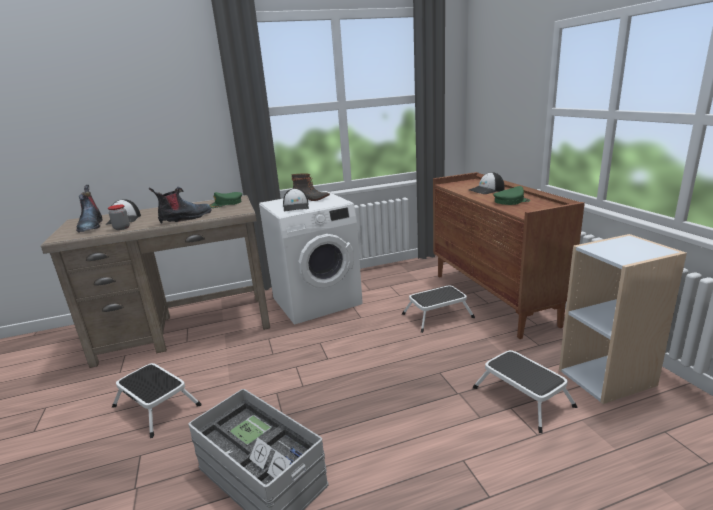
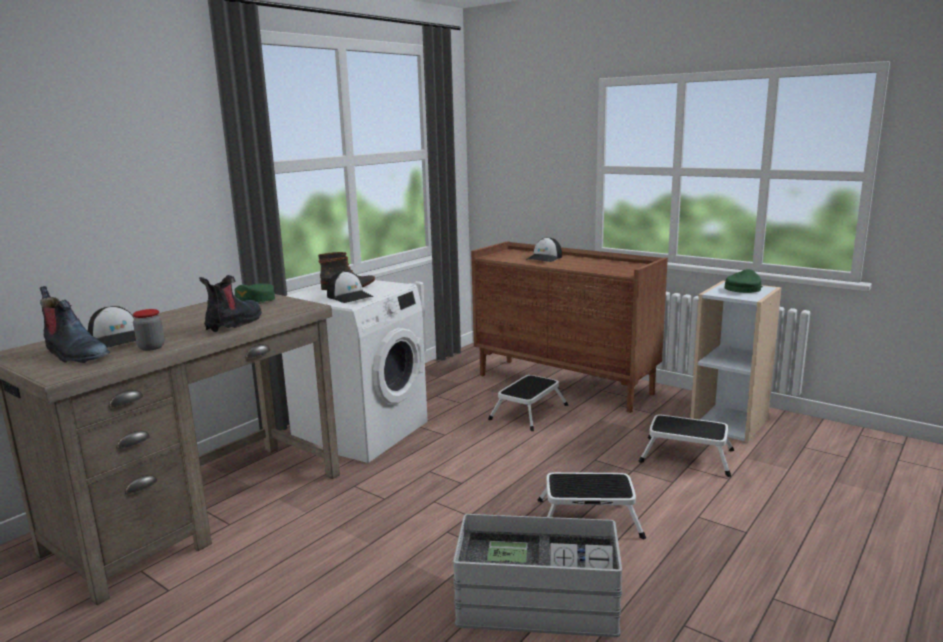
camera: 35 degrees left, 5 degrees down
black step ladder [112,363,202,438] -> black step ladder moved to [538,472,646,539]
green cap [493,186,530,205] -> green cap moved to [725,269,763,293]

